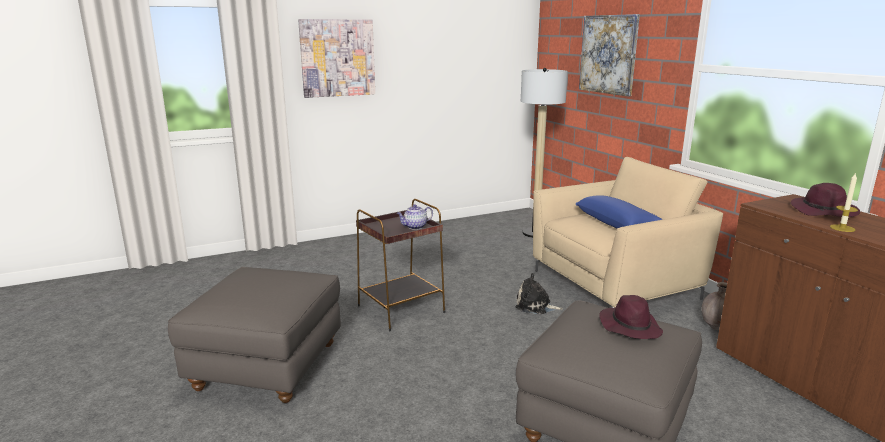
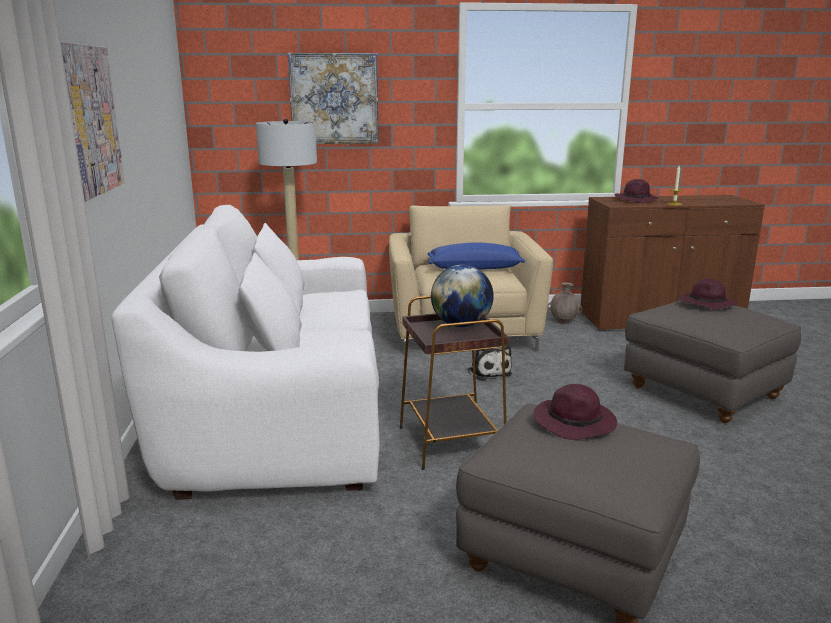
camera: 70 degrees left, 0 degrees up
teapot [397,204,433,230] -> globe [431,265,494,327]
plush toy [515,273,563,314] -> plush toy turned 60 degrees counterclockwise [468,346,512,381]
none -> white sofa [111,205,380,500]
none -> purple hat [533,384,617,440]

